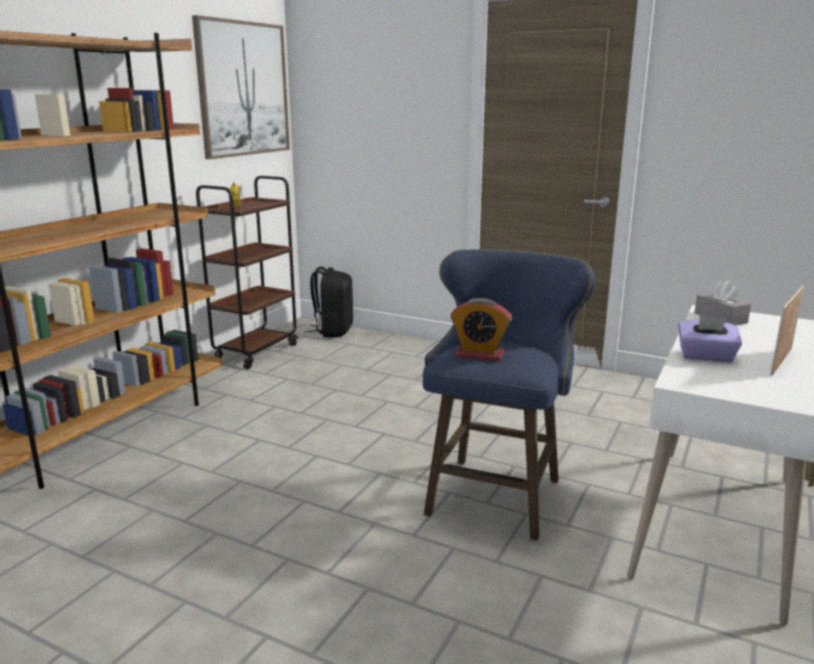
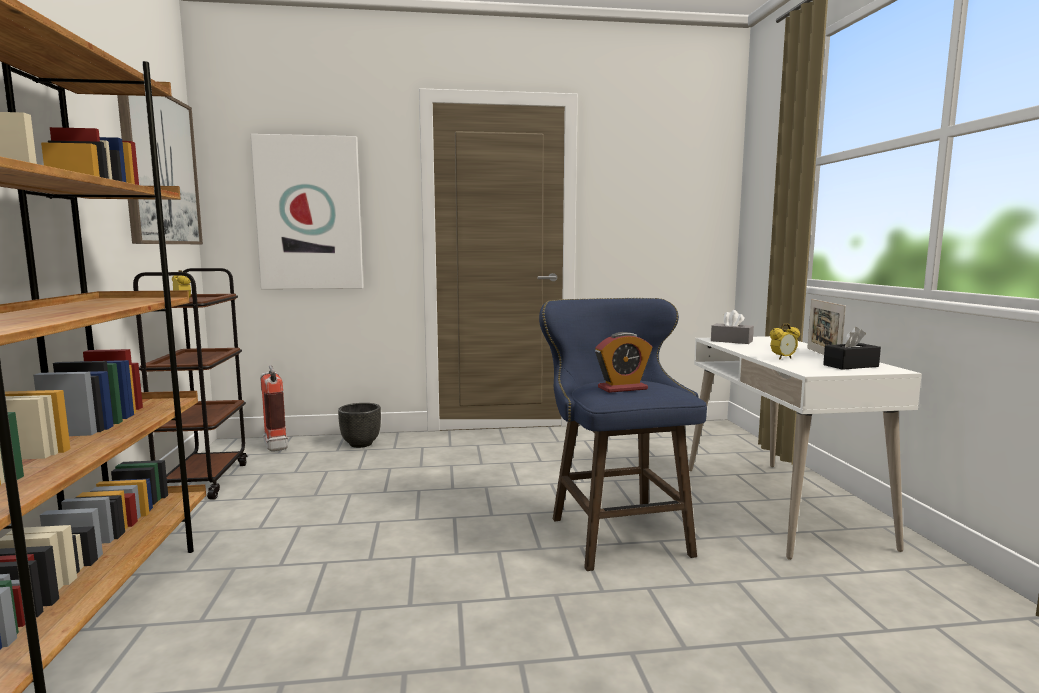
camera: 35 degrees left, 10 degrees down
black backpack [305,267,353,337] -> fire extinguisher [260,365,288,451]
purple tissue box [678,316,742,362] -> alarm clock [770,323,800,360]
none -> picture [251,134,364,289]
none -> black planter [338,403,381,448]
none -> black tissue box [823,327,881,370]

